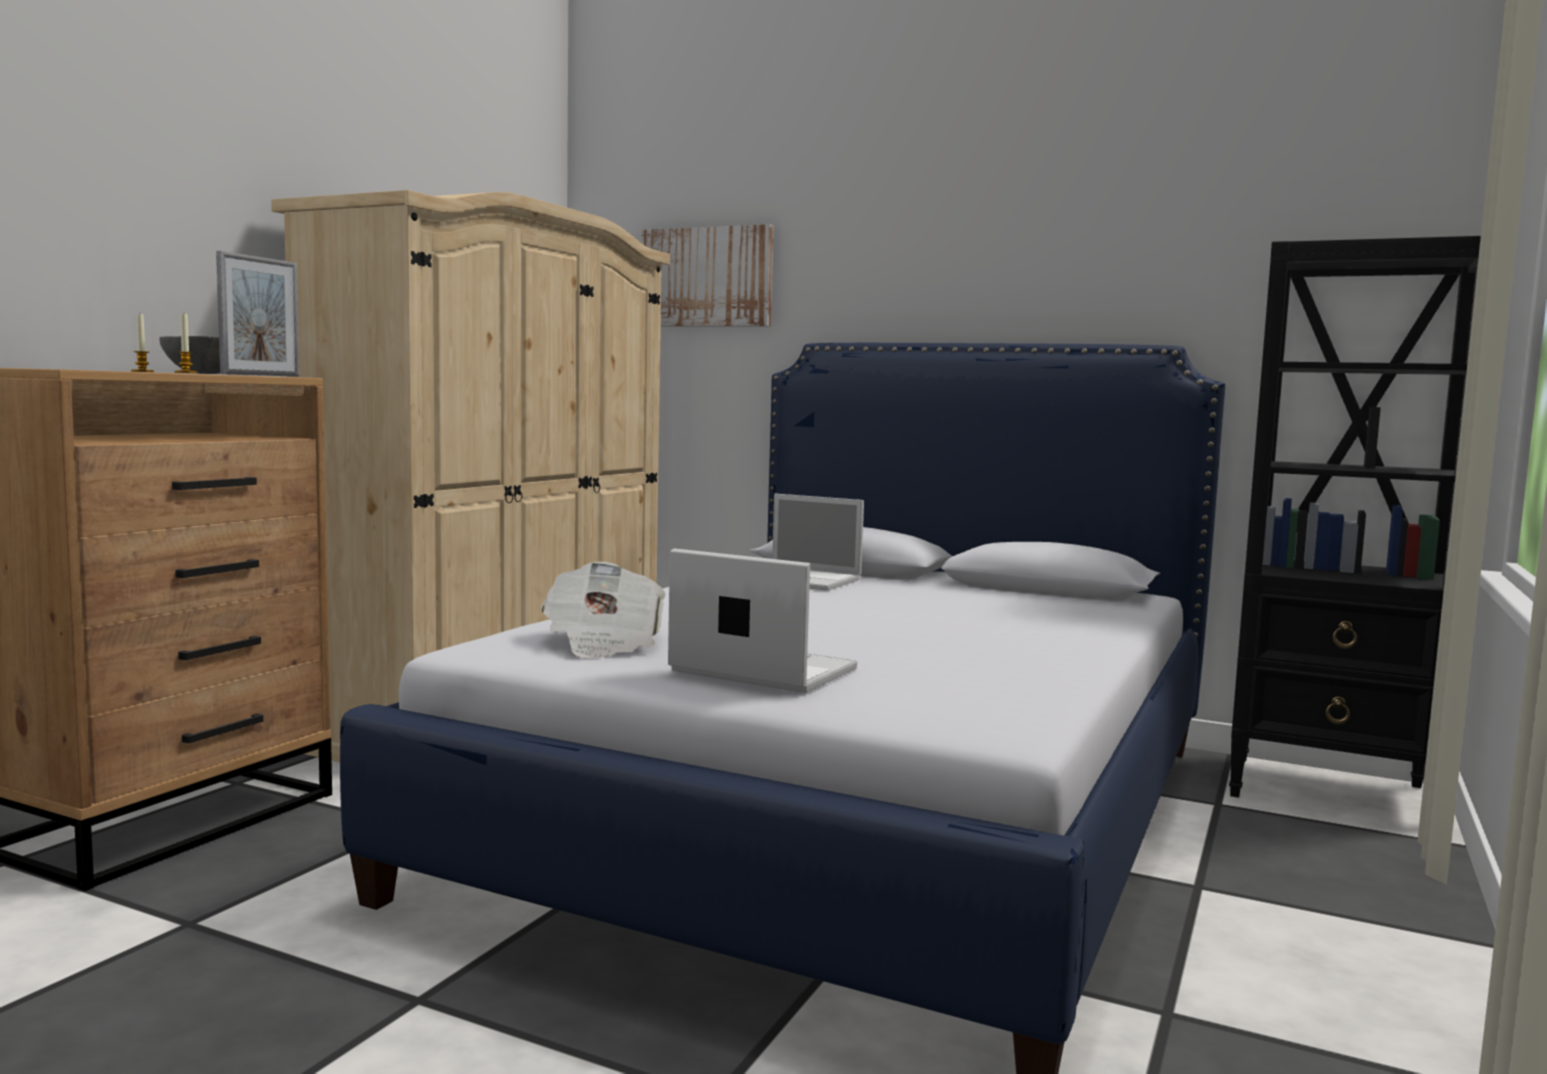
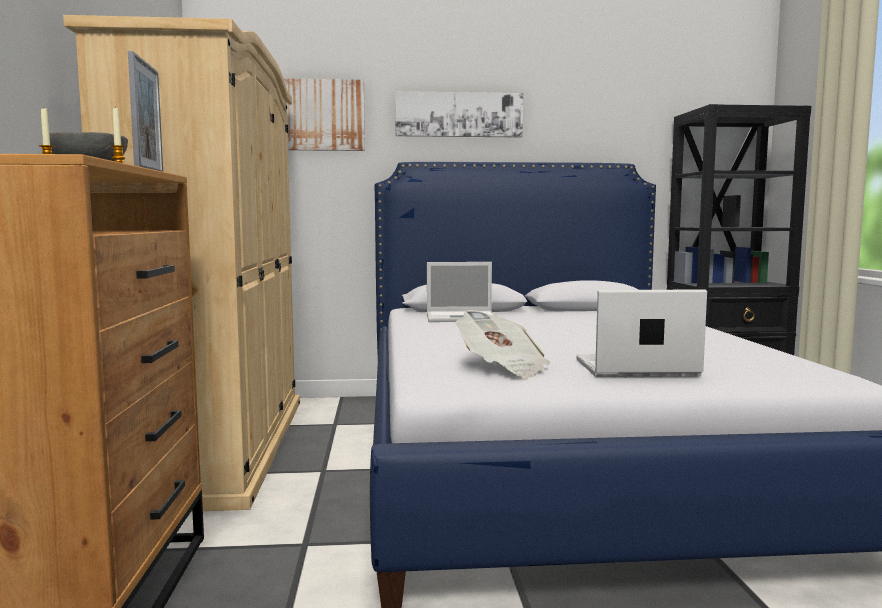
camera: 30 degrees left, 0 degrees up
none -> picture [395,91,523,138]

